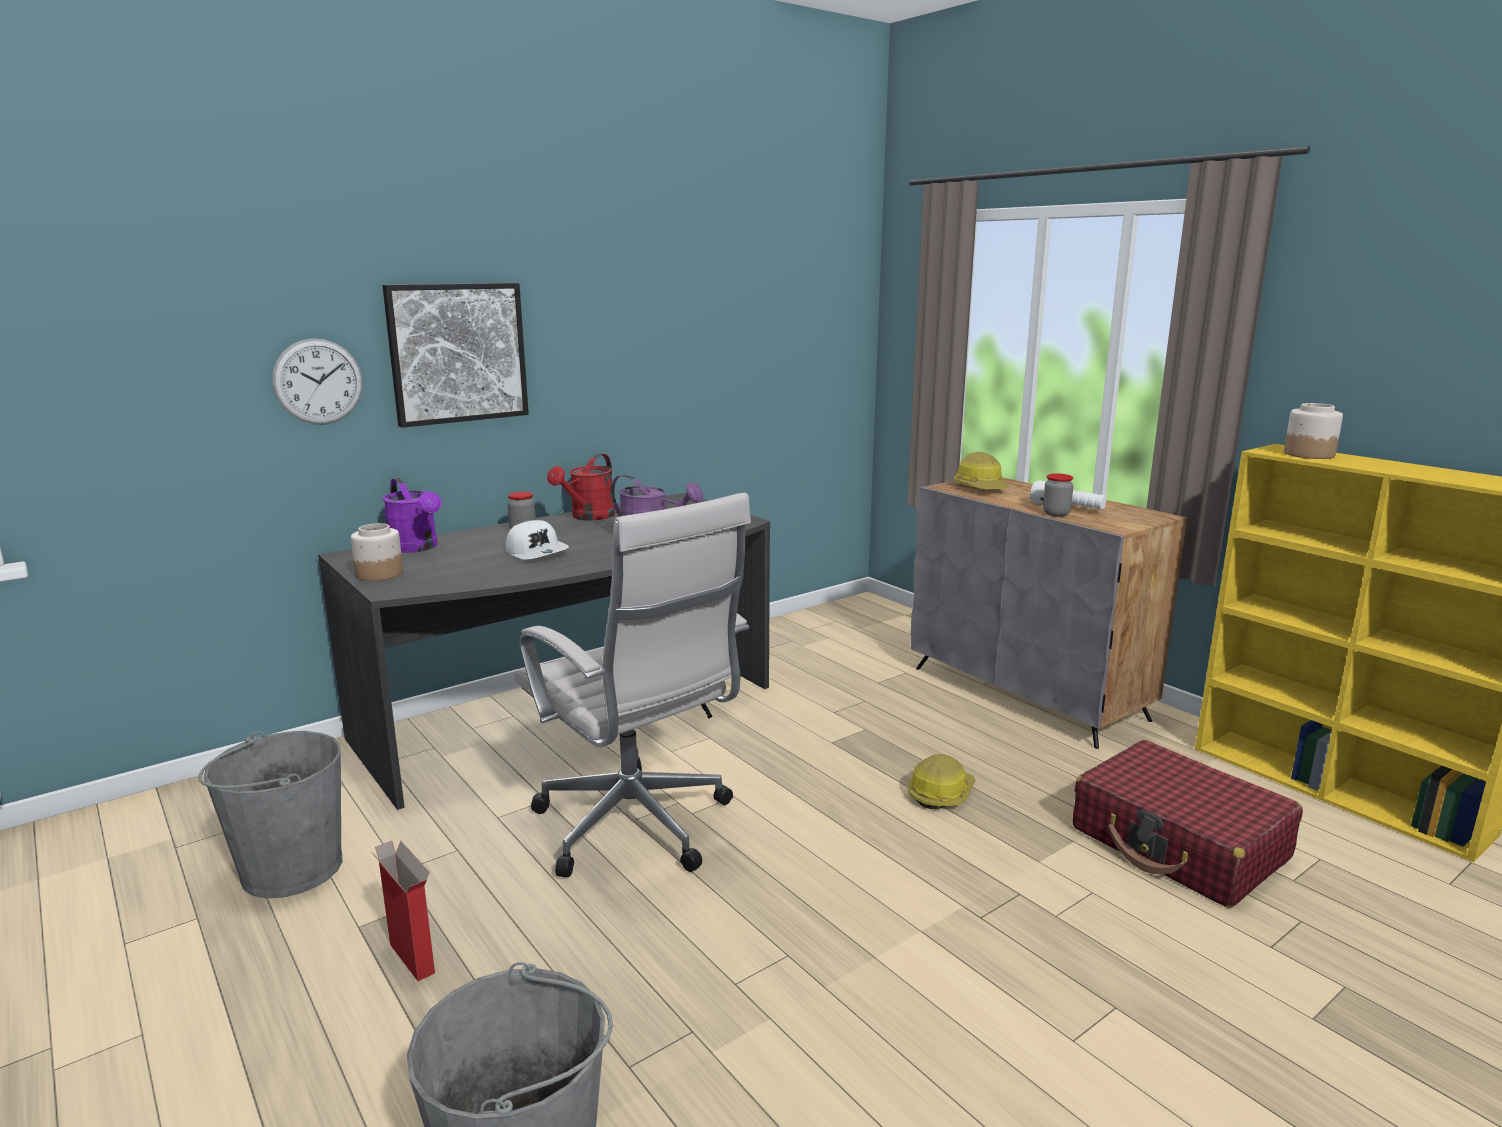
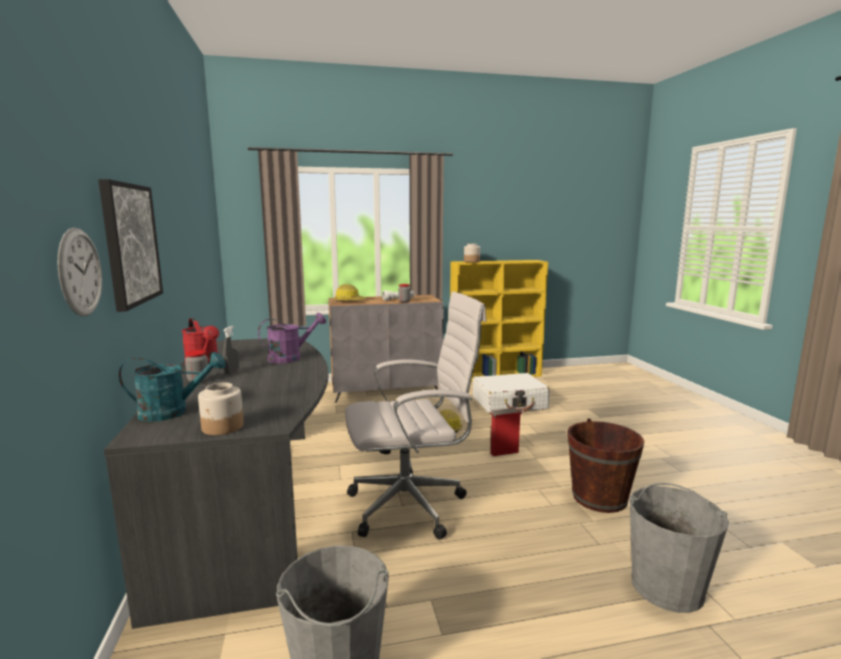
camera: 65 degrees left, 5 degrees down
cardboard box [371,841,435,981] -> cardboard box moved to [490,408,524,456]
purple watering can [383,478,441,553] -> turquoise watering can [118,352,226,422]
white cap [505,520,569,559] -> none
red suitcase [1072,740,1303,908] -> white suitcase [473,373,550,414]
none -> grey spray bottle [223,326,239,375]
none -> brown bucket [567,418,644,513]

